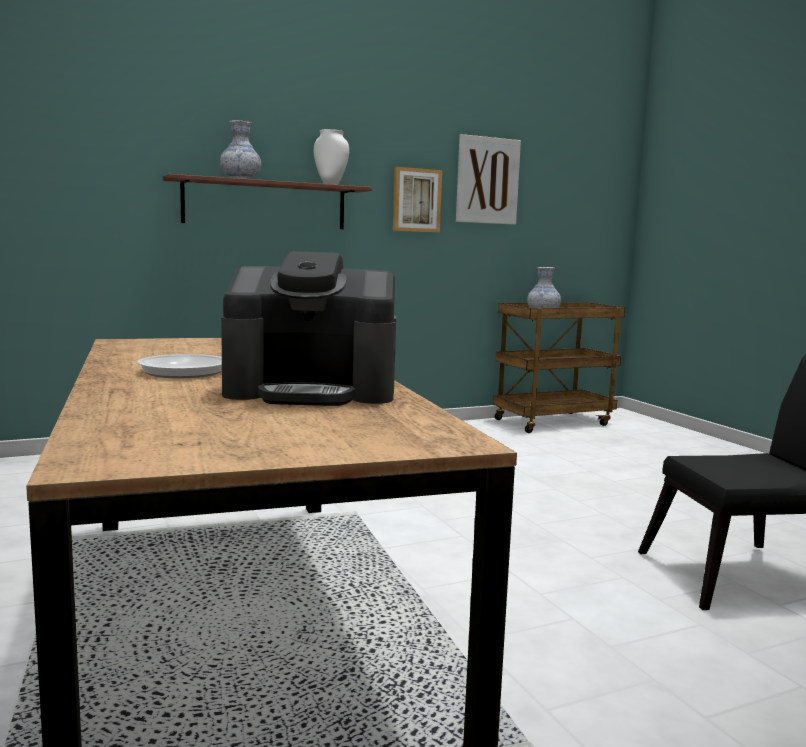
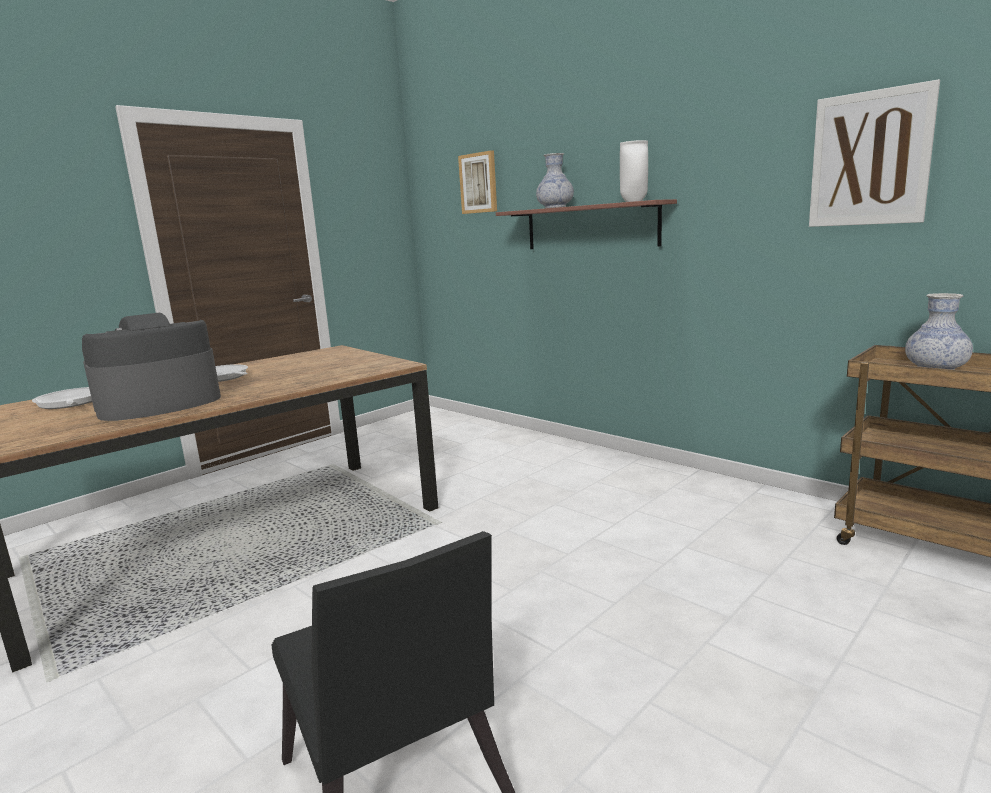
camera: 70 degrees right, 5 degrees up
coffee machine [221,251,396,406] -> coffee machine turned 75 degrees clockwise [82,313,221,421]
picture [393,167,442,232] -> picture moved to [458,150,497,214]
none -> frying pan [32,387,92,409]

